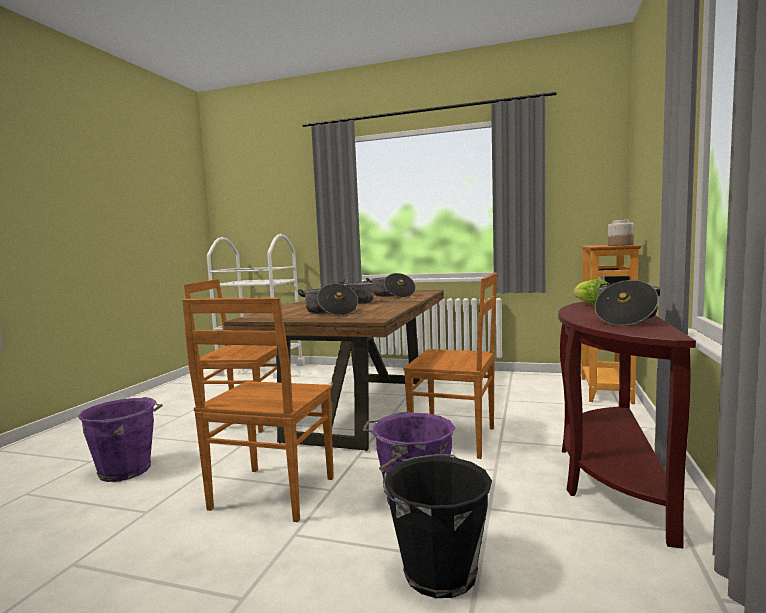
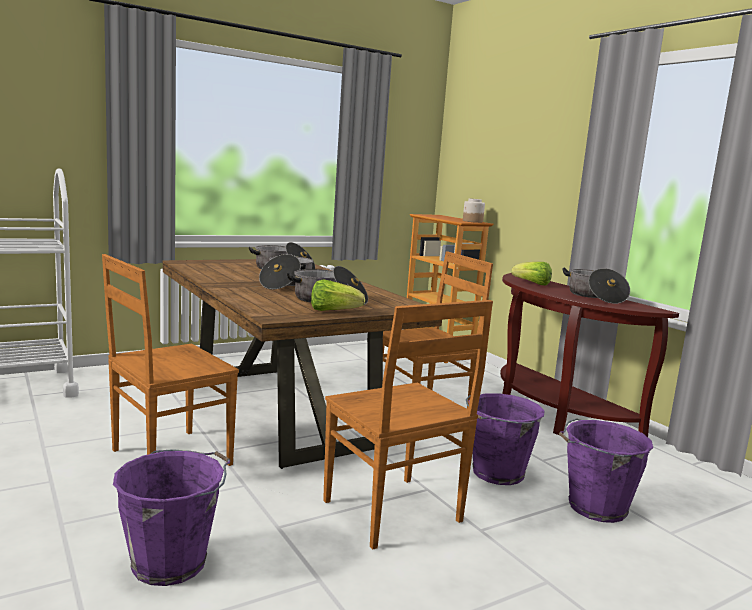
camera: 50 degrees left, 5 degrees up
black bucket [379,454,492,598] -> purple bucket [559,418,653,523]
none -> lettuce [311,280,365,311]

